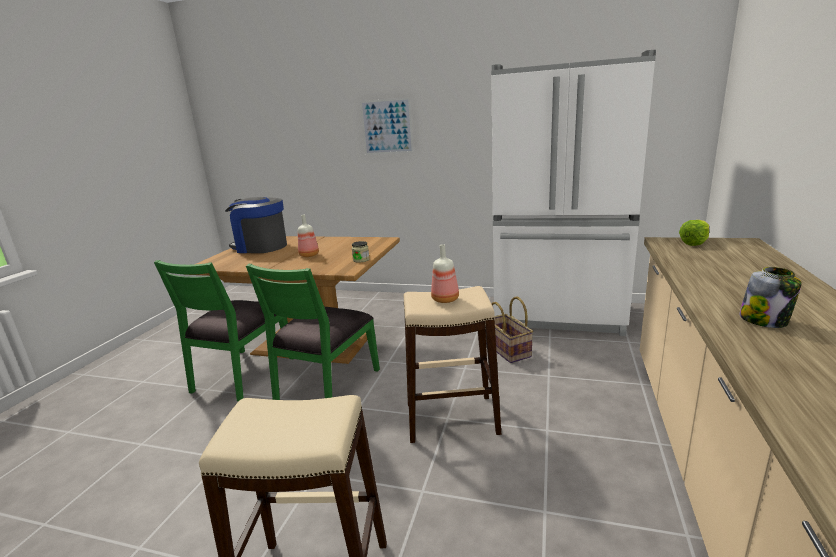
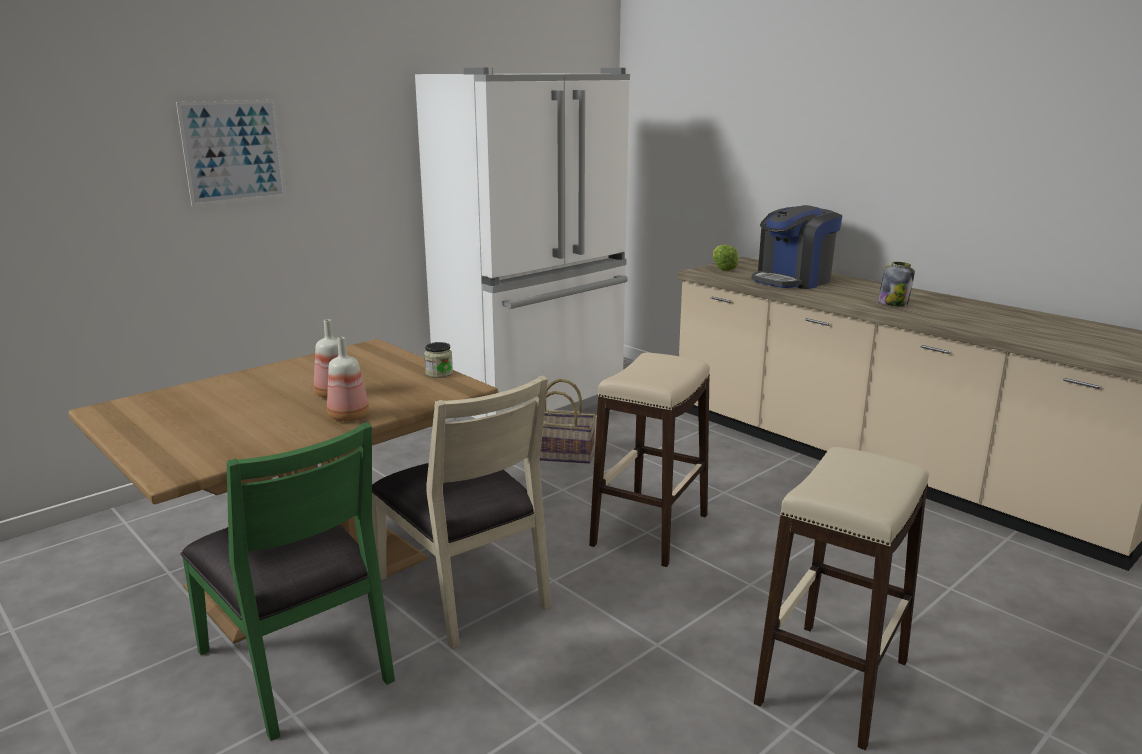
camera: 60 degrees left, 0 degrees up
coffee machine [225,197,287,253] -> coffee machine moved to [751,205,842,289]
green chair [246,264,380,400] -> beige chair [372,375,551,649]
bottle [431,244,459,303] -> bottle moved to [327,337,369,421]

